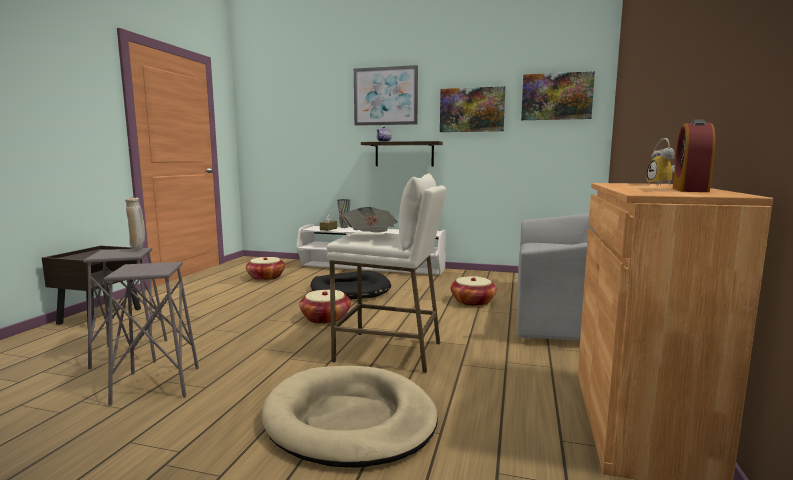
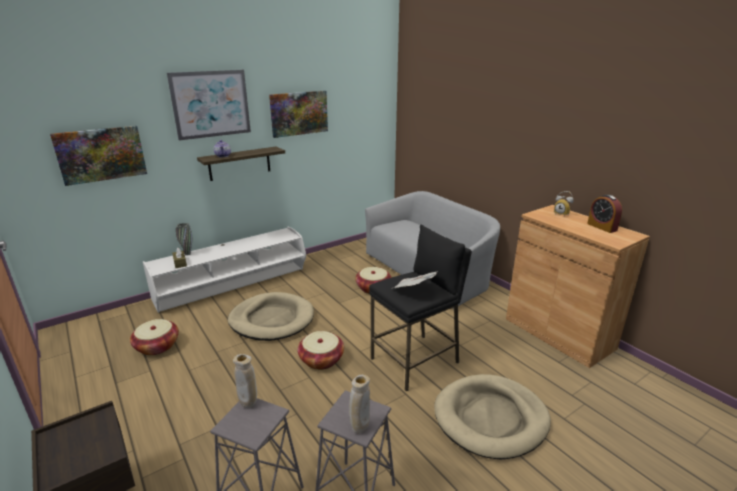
camera: 50 degrees left, 15 degrees up
black dog bed [311,271,391,300] -> beige dog bed [228,292,314,341]
white stool [327,174,446,373] -> black stool [369,225,472,391]
picture [521,71,595,120] -> picture moved to [50,126,147,186]
none -> beige vase [349,375,370,434]

